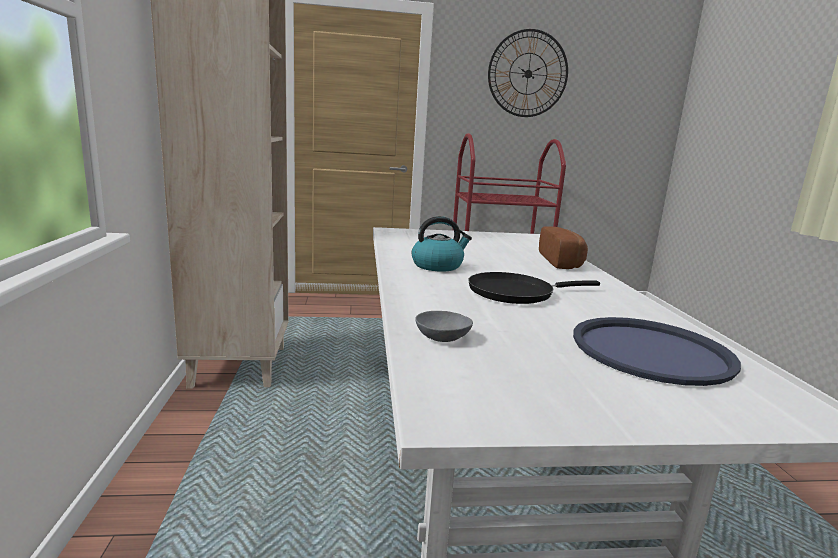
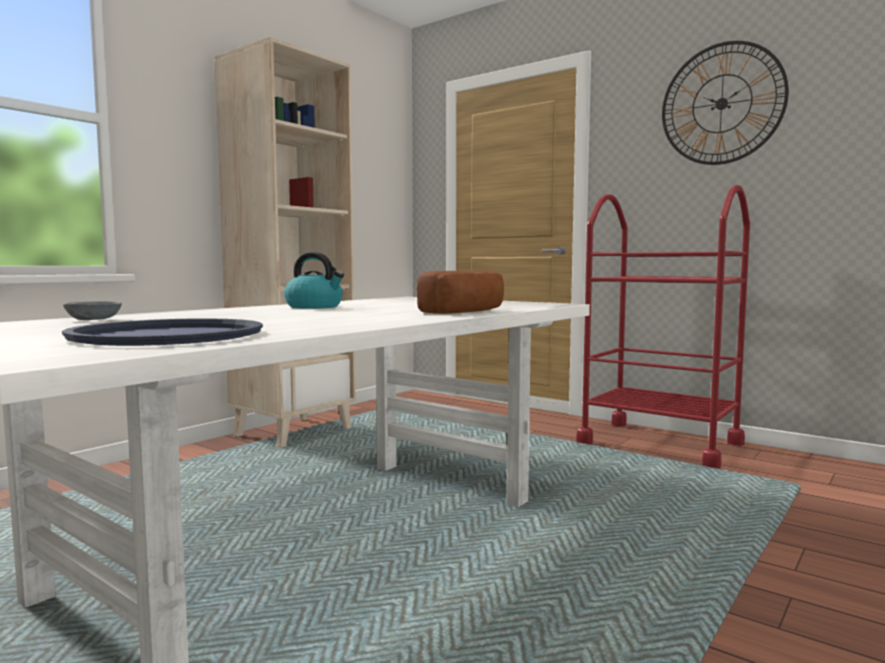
camera: 45 degrees right, 10 degrees down
black frying pan [468,272,600,304] -> none

